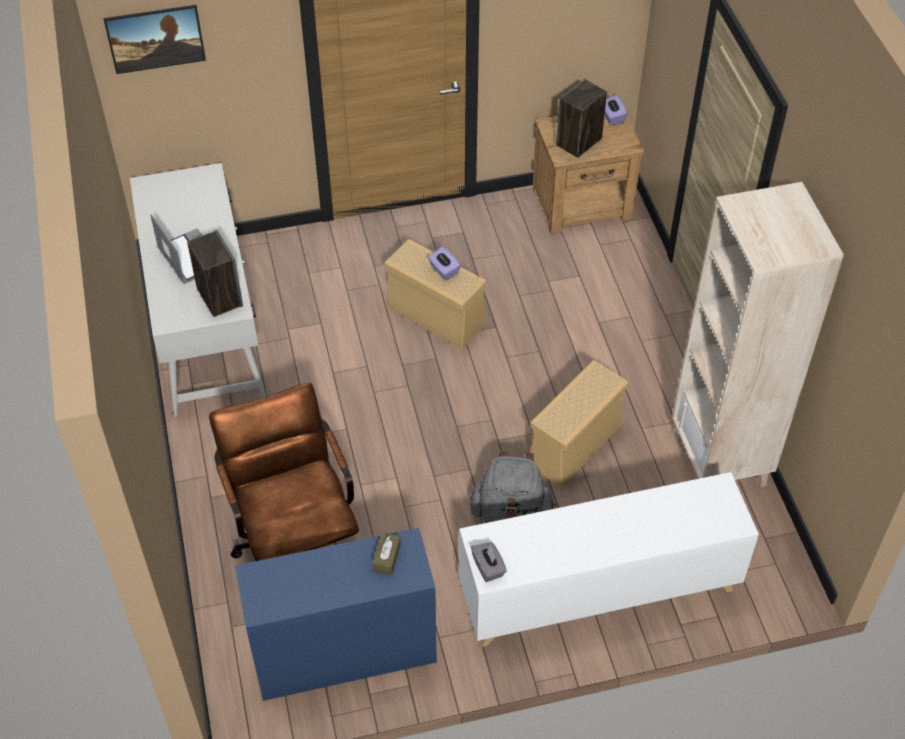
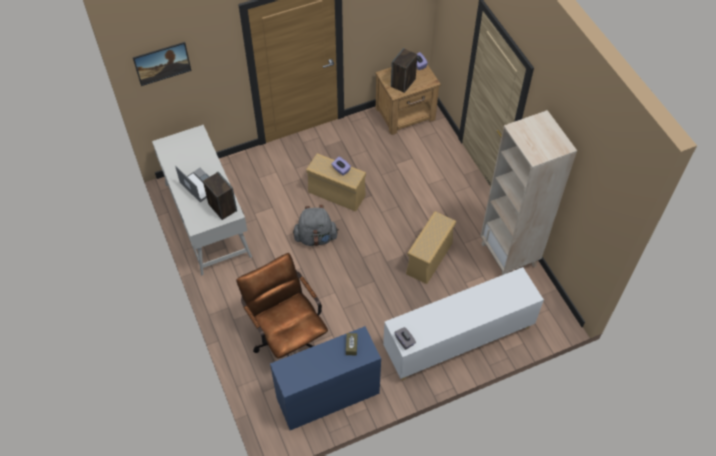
camera: 10 degrees left, 5 degrees up
grey backpack [470,452,556,523] -> grey backpack moved to [293,205,339,246]

